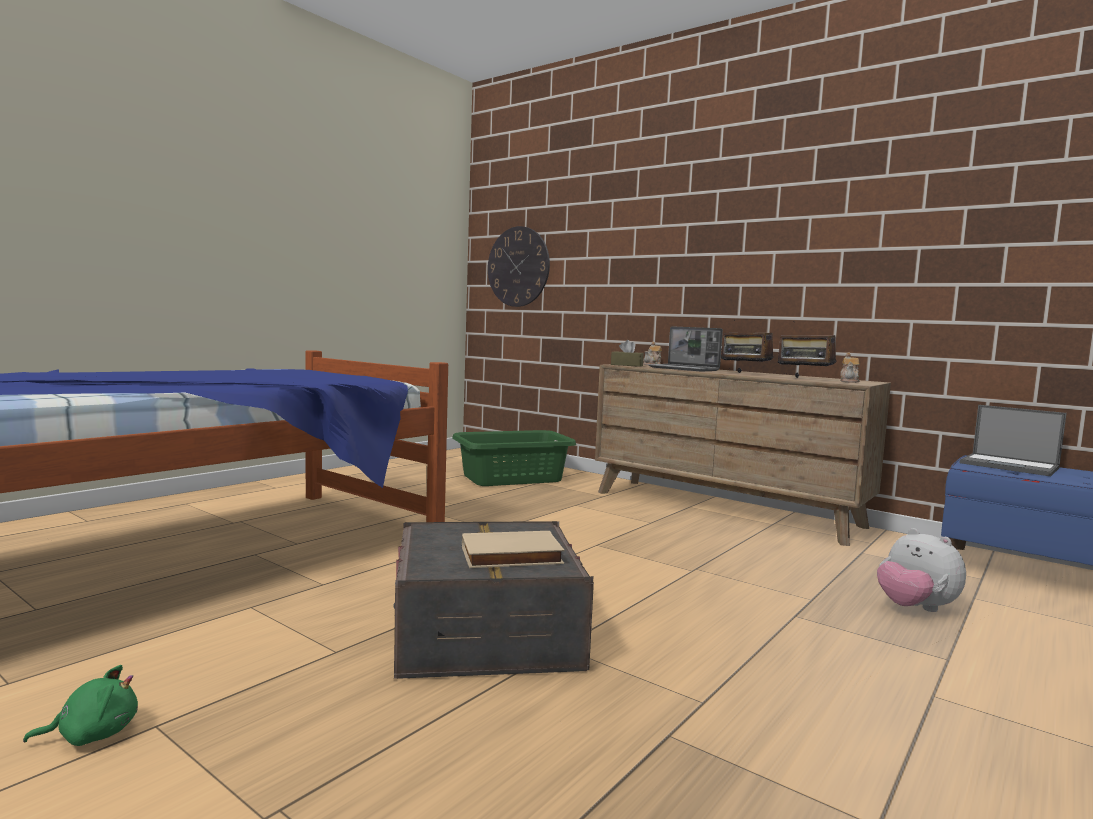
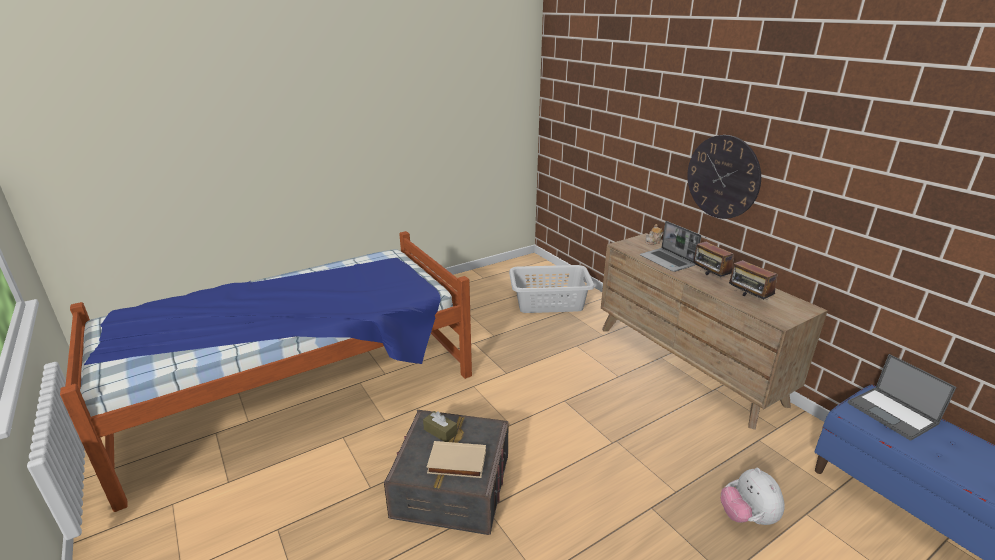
camera: 20 degrees right, 20 degrees up
green plush toy [23,665,138,746] -> none
green laundry basket [452,430,576,486] -> grey laundry basket [509,265,594,313]
wall clock [488,226,550,307] -> wall clock moved to [688,135,761,219]
brown tissue box [611,340,644,367] -> brown tissue box moved to [423,411,457,442]
teapot [840,353,860,383] -> none

